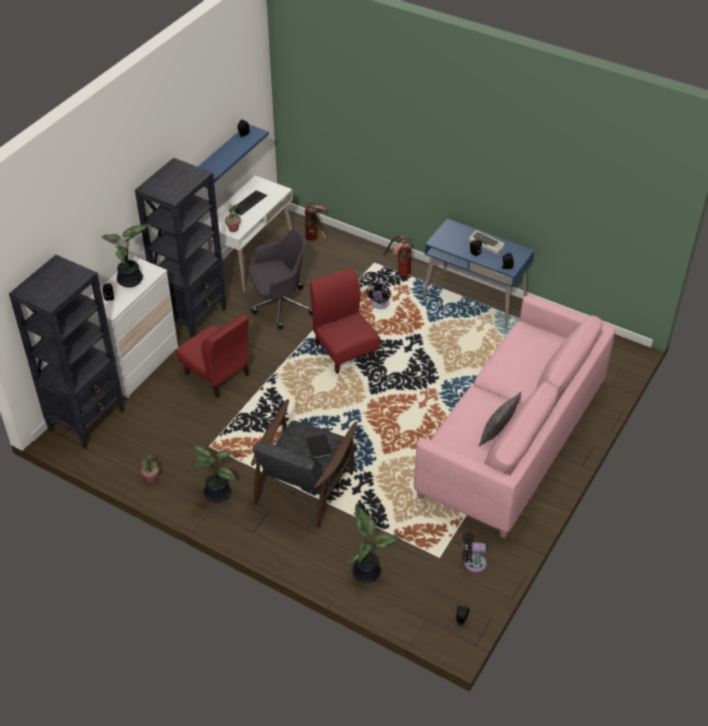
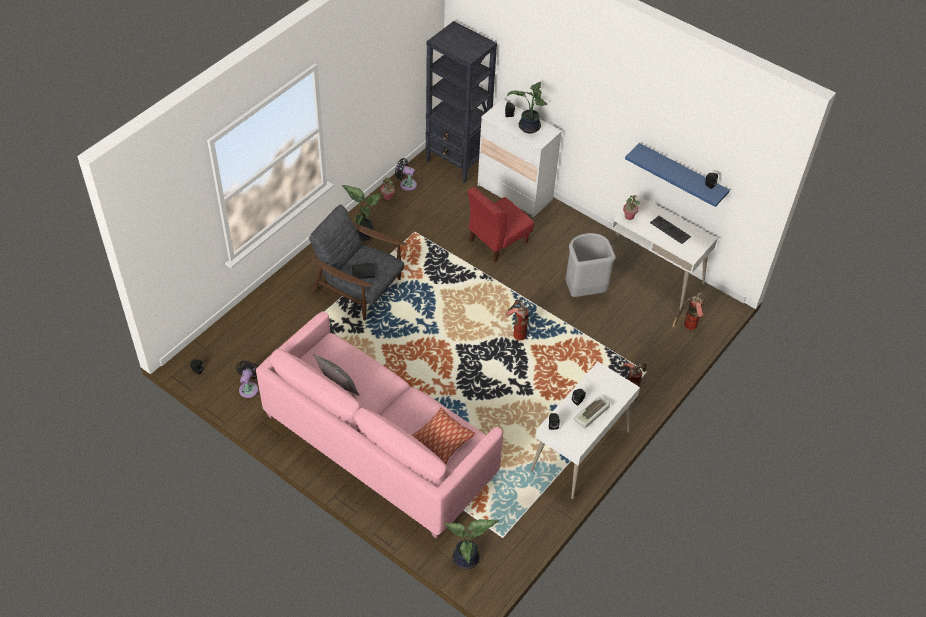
camera: 95 degrees right, 5 degrees up
black bookcase [135,158,227,339] -> none
grey office chair [248,229,312,330] -> grey trash can [566,233,616,297]
red chair [310,267,380,374] -> fire extinguisher [505,300,529,340]
potted plant [347,505,399,583] -> potted plant moved to [445,519,499,570]
black fan [366,281,391,309] -> black fan moved to [395,158,417,191]
blue desk [422,219,534,330] -> white desk [530,362,640,499]
none -> pillow [412,408,476,464]

